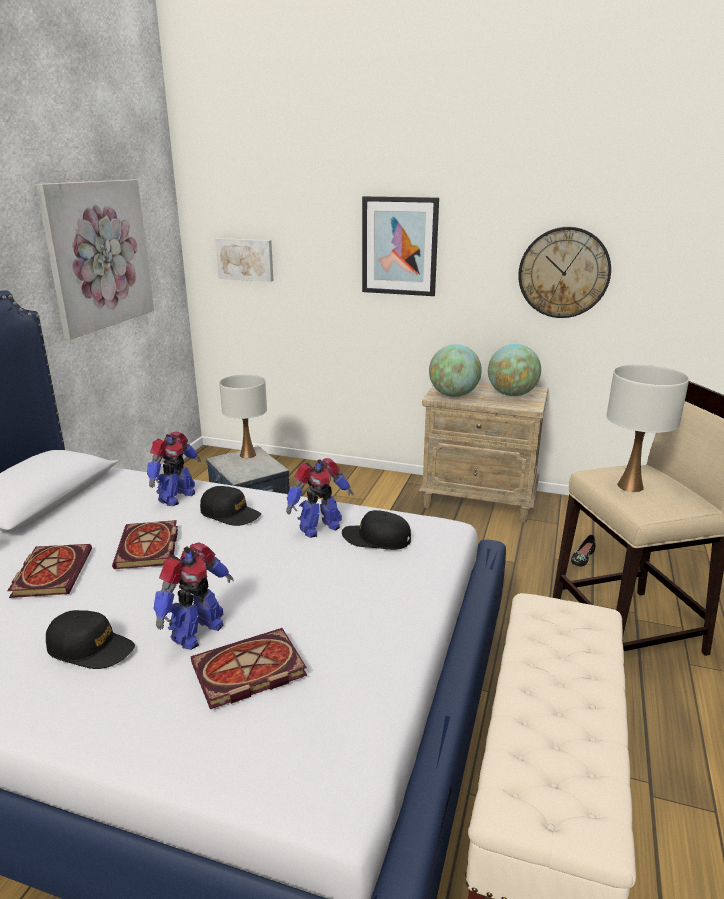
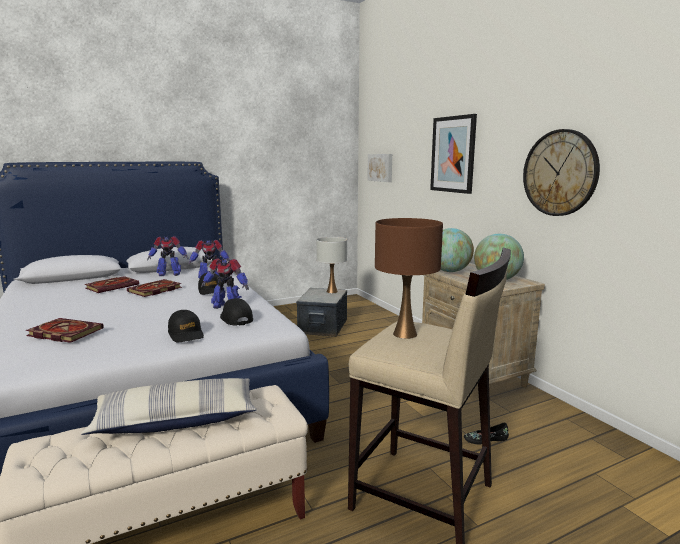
camera: 45 degrees right, 10 degrees down
picture [36,180,154,340] -> none
black cap [46,610,135,669] -> black cap moved to [168,310,204,342]
toy robot [153,542,234,650] -> toy robot moved to [147,236,188,276]
white table lamp [607,364,689,492] -> brown table lamp [375,218,443,339]
none -> pillow [81,378,257,435]

